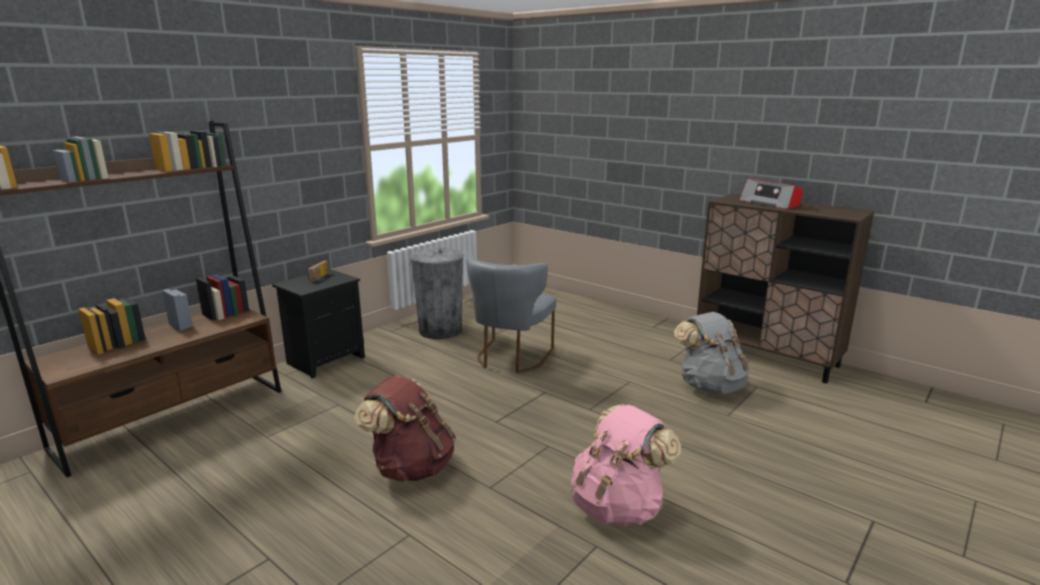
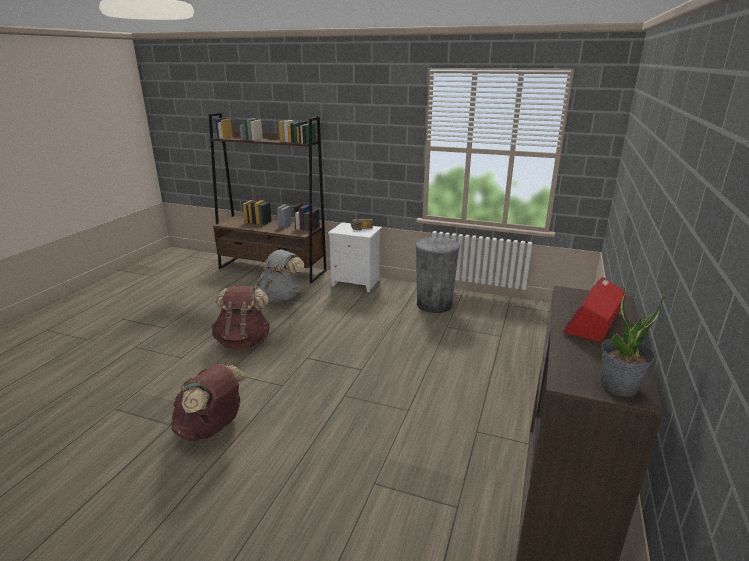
camera: 70 degrees right, 5 degrees up
black nightstand [272,269,365,378] -> white nightstand [328,222,382,292]
grey chair [466,256,557,373] -> none
pink backpack [571,404,681,526] -> brown backpack [171,364,247,441]
grey backpack [674,312,750,394] -> grey backpack moved to [255,249,304,302]
none -> potted plant [601,287,665,397]

